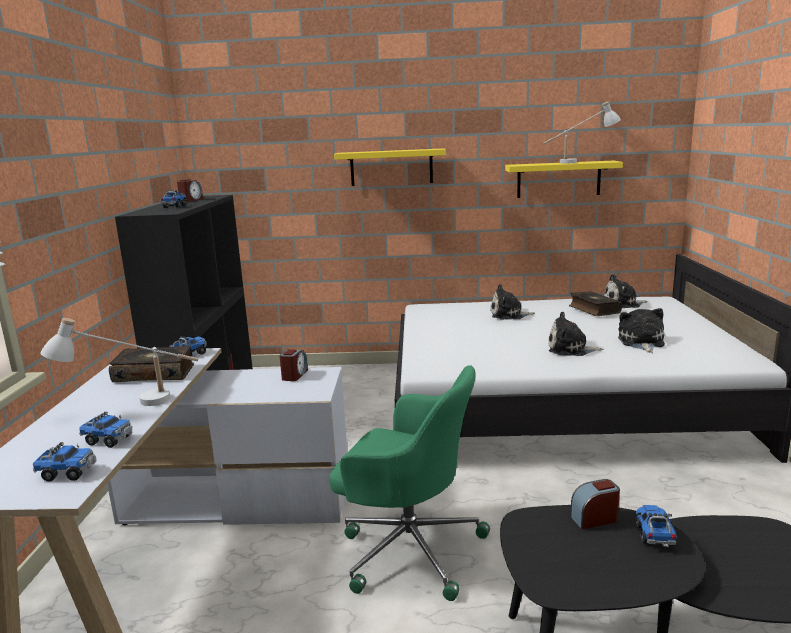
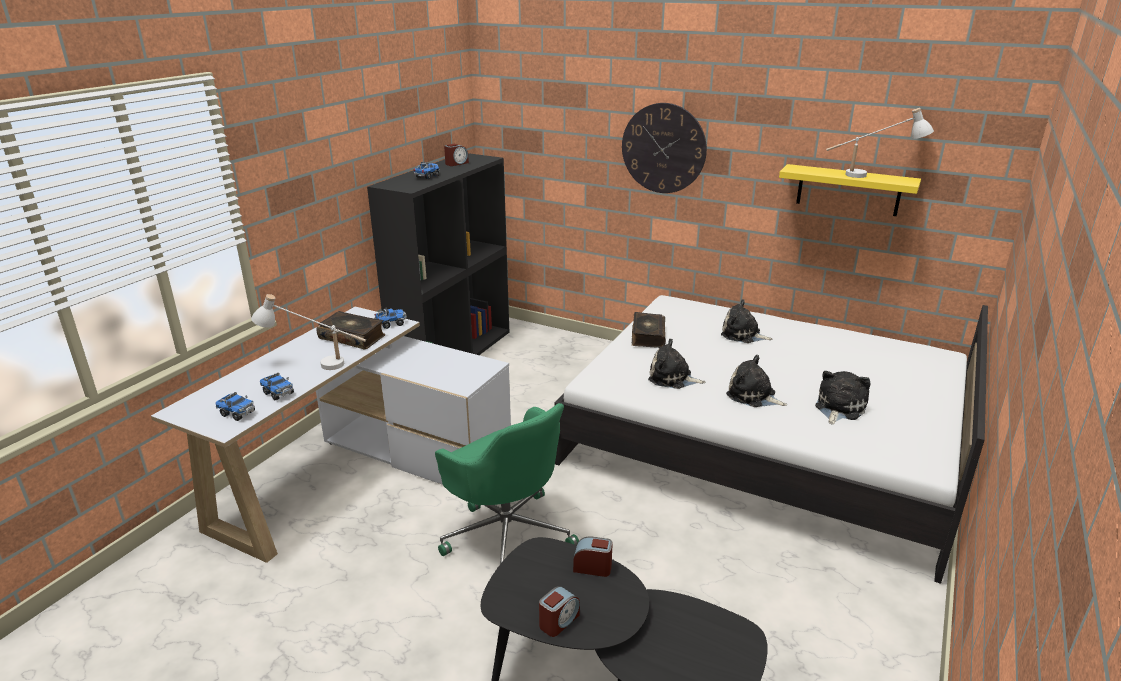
camera: 25 degrees right, 10 degrees up
alarm clock [279,349,308,381] -> alarm clock moved to [539,586,580,637]
yellow shelf [334,148,446,186] -> wall clock [622,103,707,193]
book [569,291,622,316] -> book moved to [632,312,666,348]
plush toy [604,274,647,308] -> plush toy moved to [648,339,706,389]
toy truck [635,505,677,547] -> none

